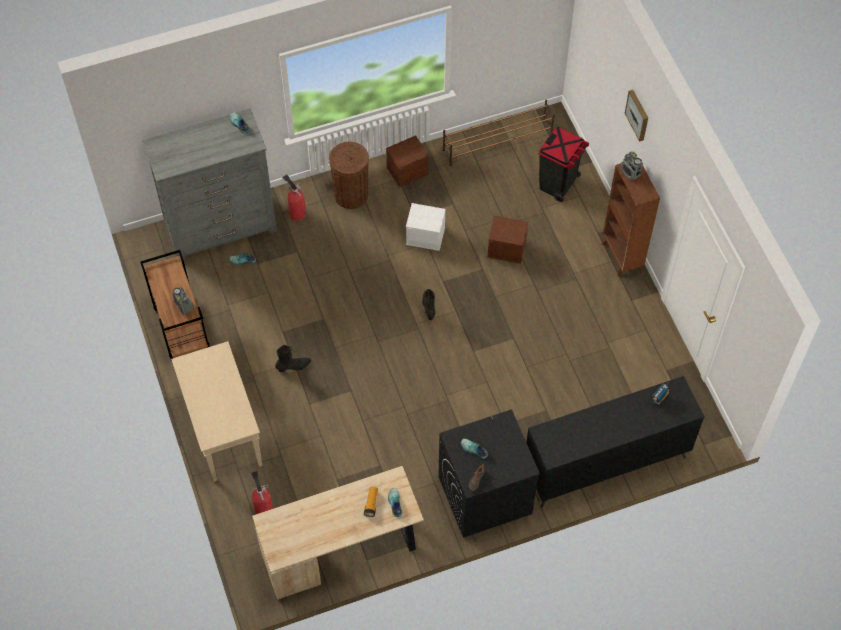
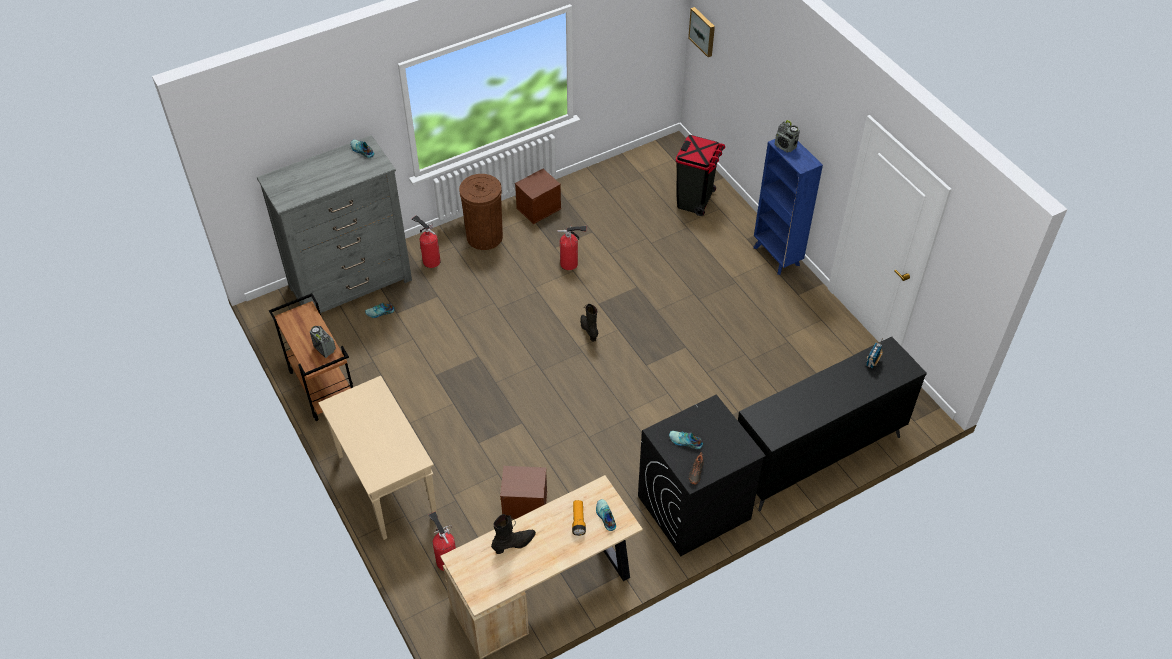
camera: 10 degrees left, 10 degrees down
black boot [275,345,311,372] -> black boot moved to [491,514,536,554]
white storage box [406,203,446,251] -> fire extinguisher [557,226,587,270]
brown shoe rack [443,100,555,166] -> none
brown storage box [487,216,528,264] -> brown storage box moved to [500,466,547,519]
brown bookcase [602,163,660,277] -> blue bookcase [754,139,823,275]
picture [625,90,648,142] -> picture moved to [688,7,715,57]

